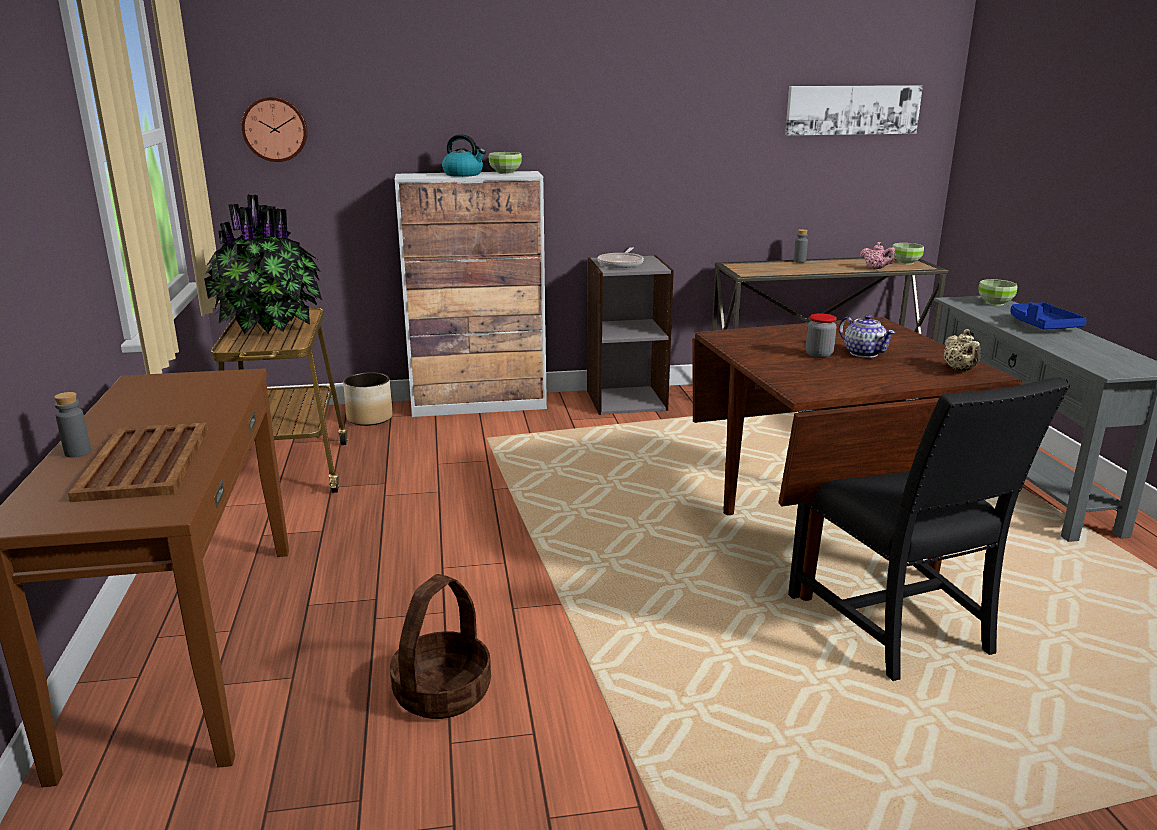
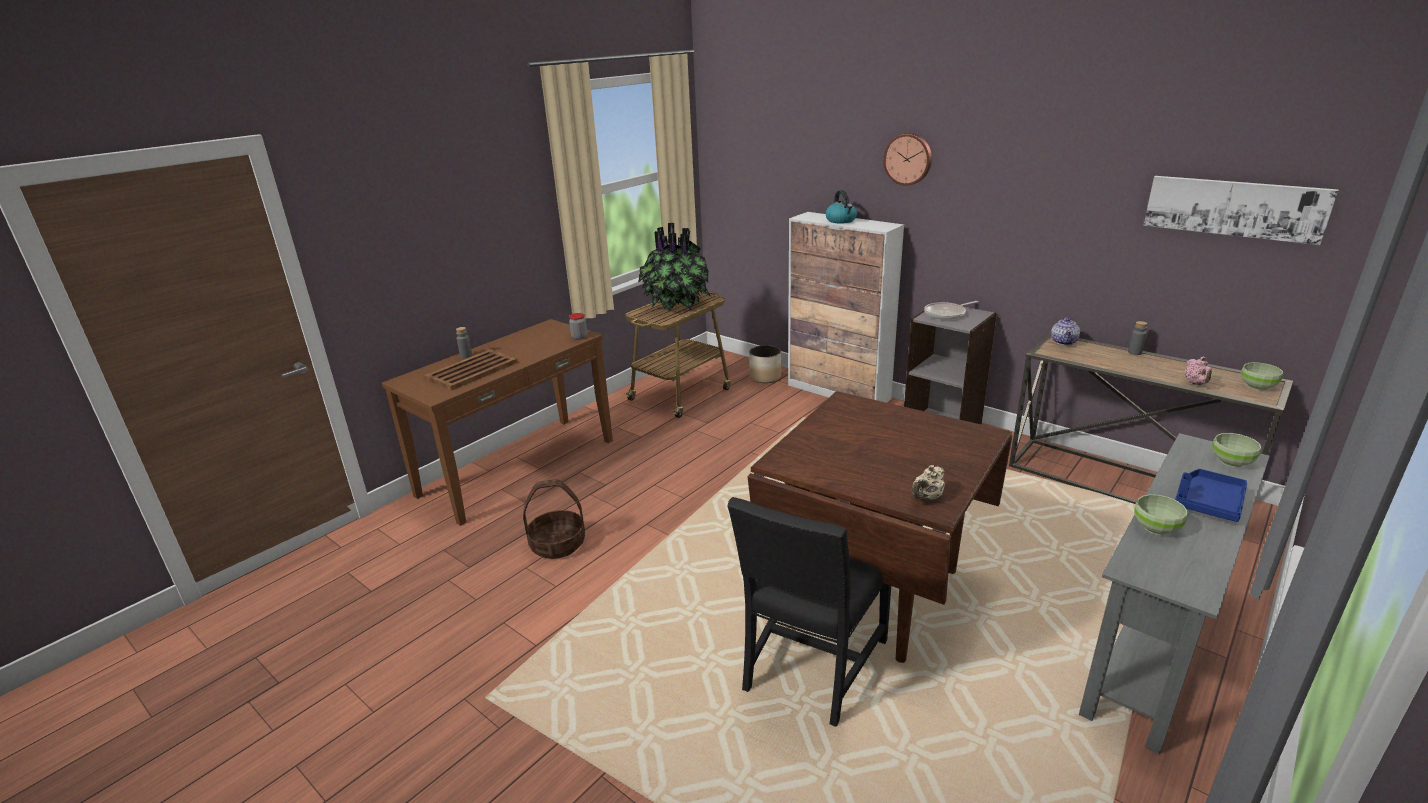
camera: 50 degrees right, 5 degrees up
wall clock [242,97,307,162] -> wall clock moved to [883,133,932,186]
green bowl [489,152,522,174] -> green bowl moved to [1134,494,1187,535]
jar [806,314,837,358] -> jar moved to [569,313,587,340]
teapot [839,315,896,358] -> teapot moved to [1051,317,1080,345]

